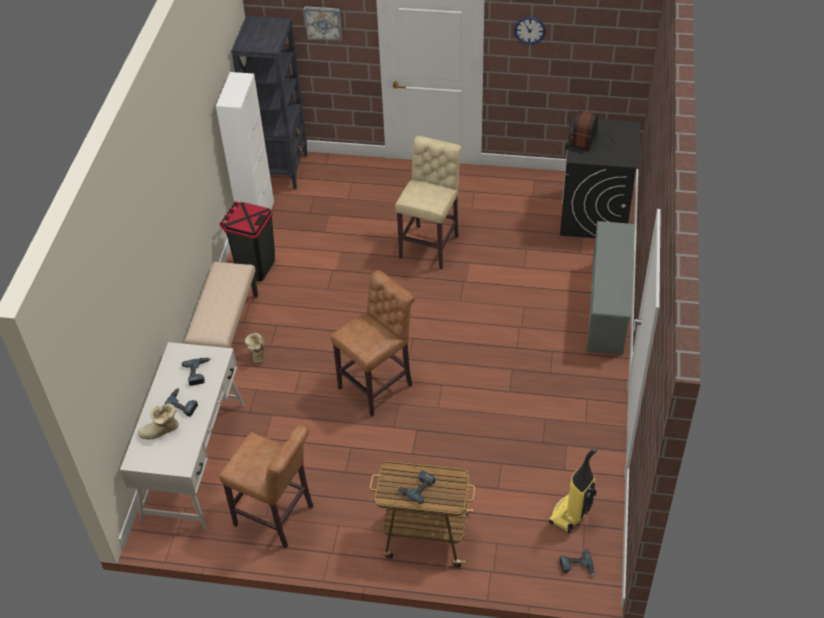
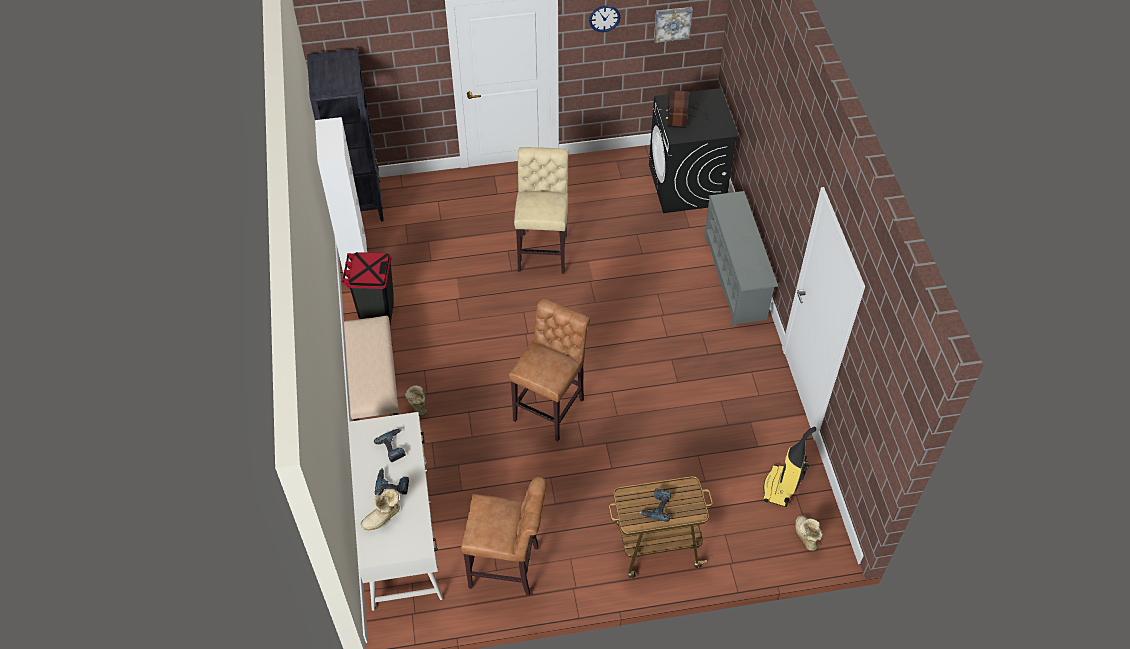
camera: 20 degrees left, 5 degrees up
picture [304,6,342,41] -> picture moved to [654,7,693,43]
power drill [559,549,595,577] -> boot [795,515,822,551]

